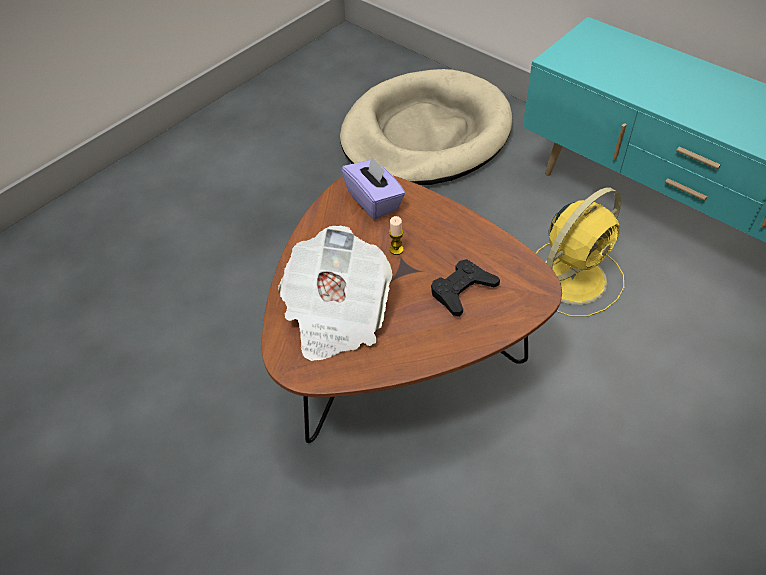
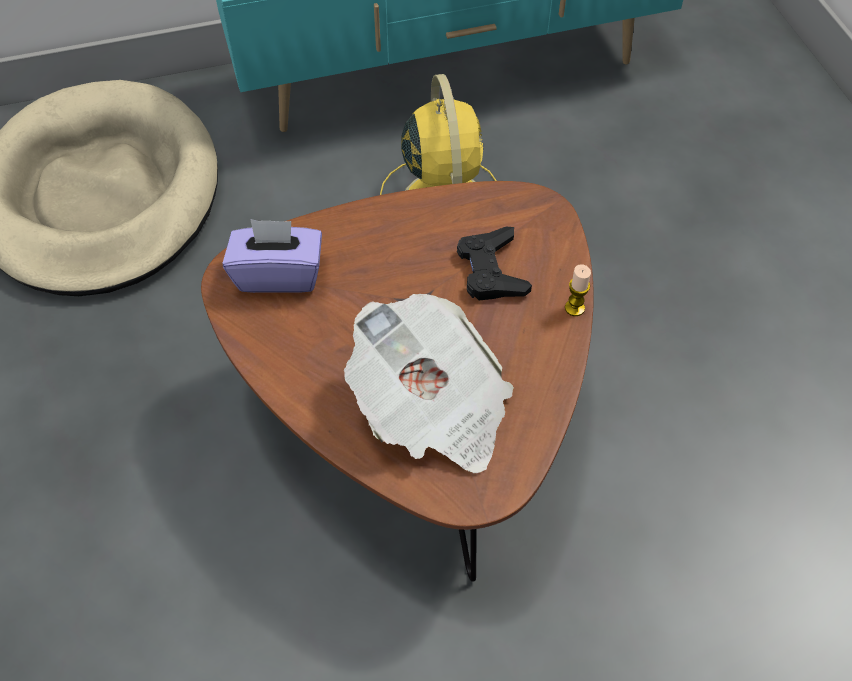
camera: 60 degrees left, 5 degrees up
candle [389,216,404,255] -> candle moved to [565,264,591,316]

